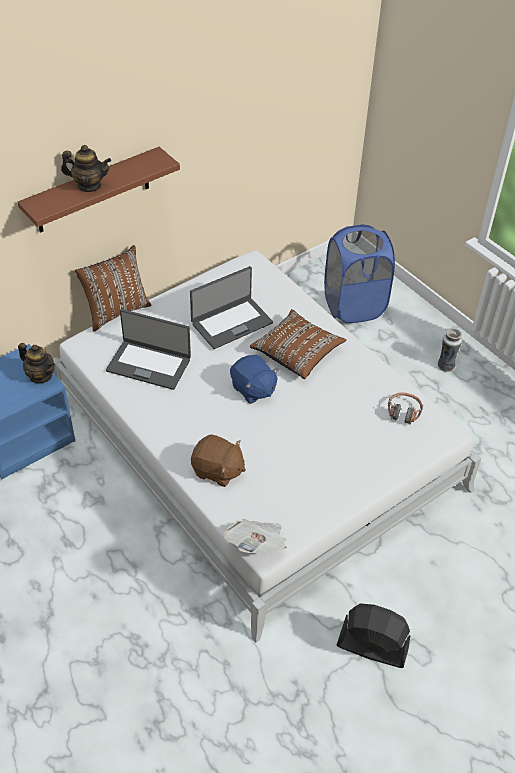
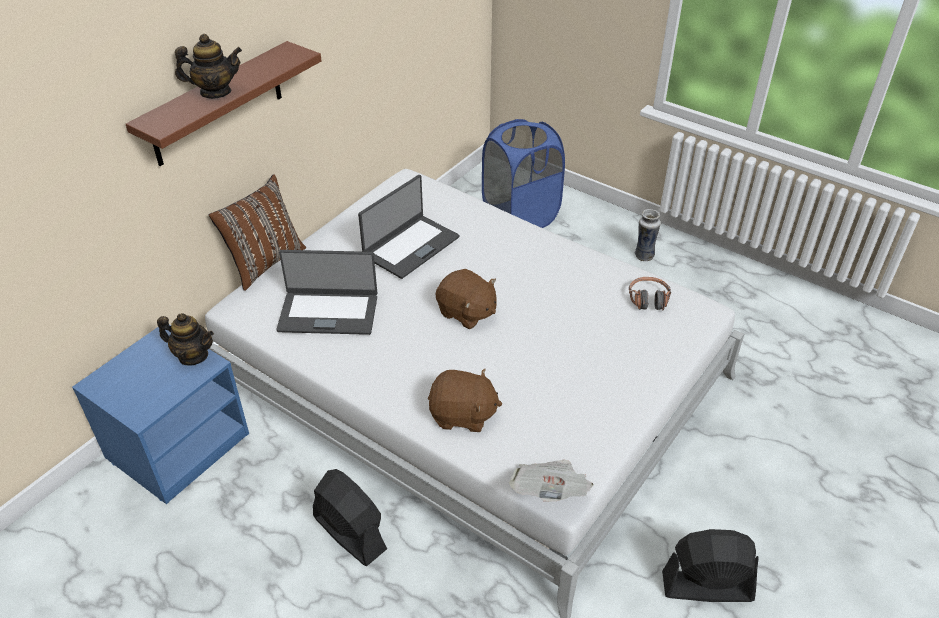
camera: 15 degrees left, 5 degrees down
blue plush toy [230,355,279,404] -> brown plush toy [436,269,496,329]
brown pillow [250,309,346,379] -> none
none -> black fan [313,469,387,566]

